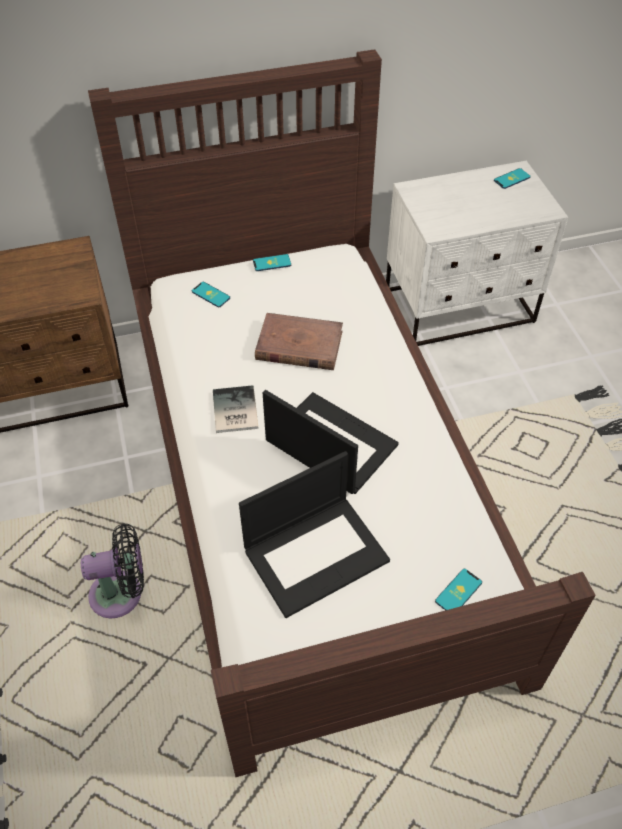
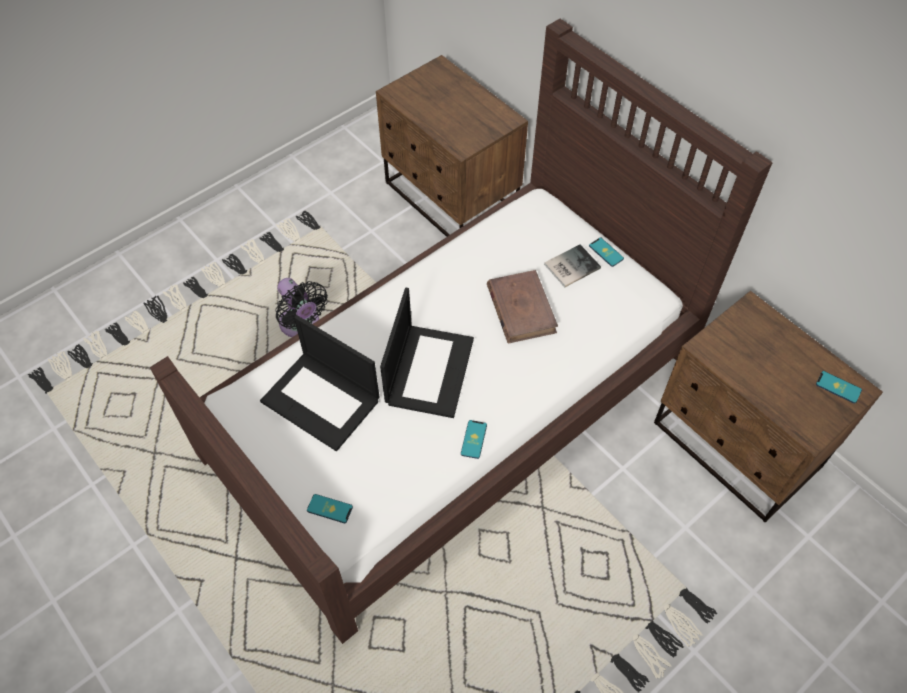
camera: 65 degrees right, 5 degrees up
phone [192,282,230,307] -> phone moved to [461,420,487,459]
book [213,385,258,433] -> book moved to [544,244,601,288]
white nightstand [386,161,568,346] -> brown nightstand [654,291,883,522]

